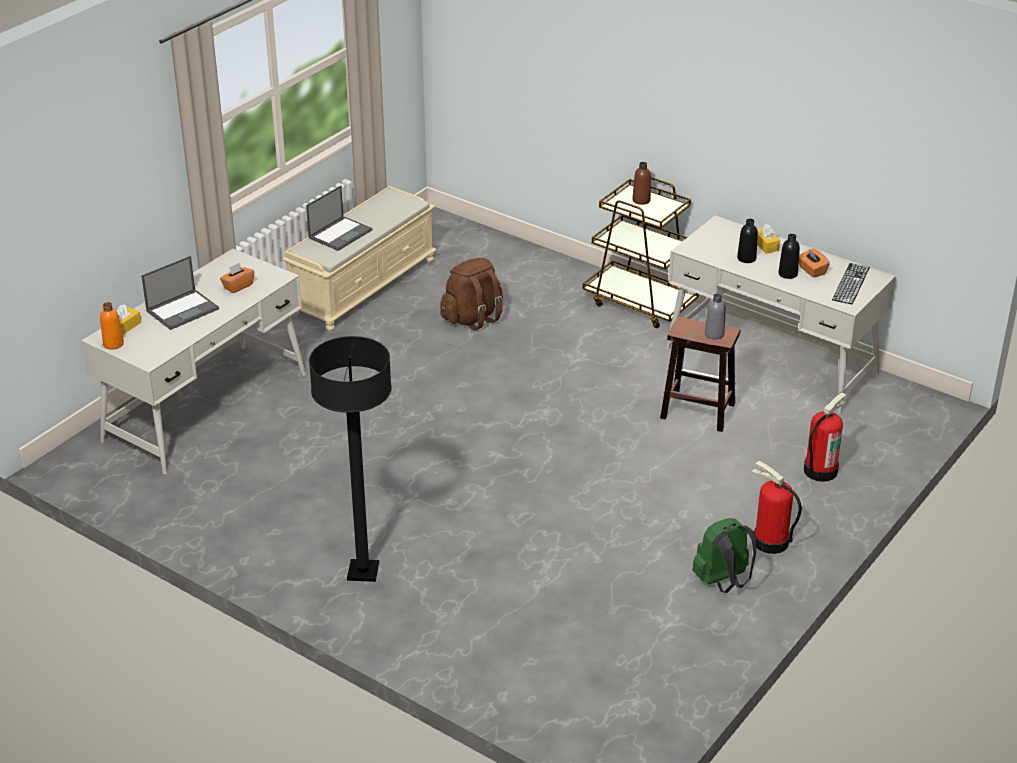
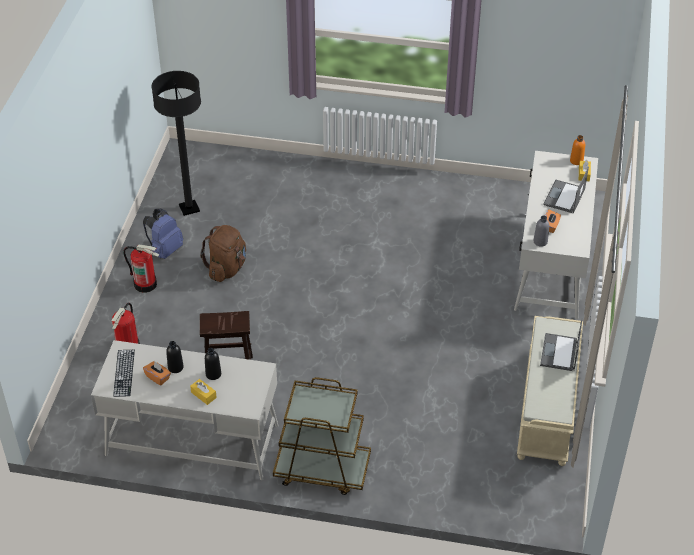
camera: 155 degrees right, 10 degrees up
black floor lamp [309,336,392,582] -> black floor lamp moved to [152,71,201,216]
brown backpack [440,258,503,330] -> brown backpack moved to [200,225,246,282]
brown bottle [632,162,651,205] -> none
green backpack [692,518,757,593] -> blue backpack [143,209,183,259]
grey bottle [705,294,726,339] -> grey bottle moved to [533,215,549,247]

